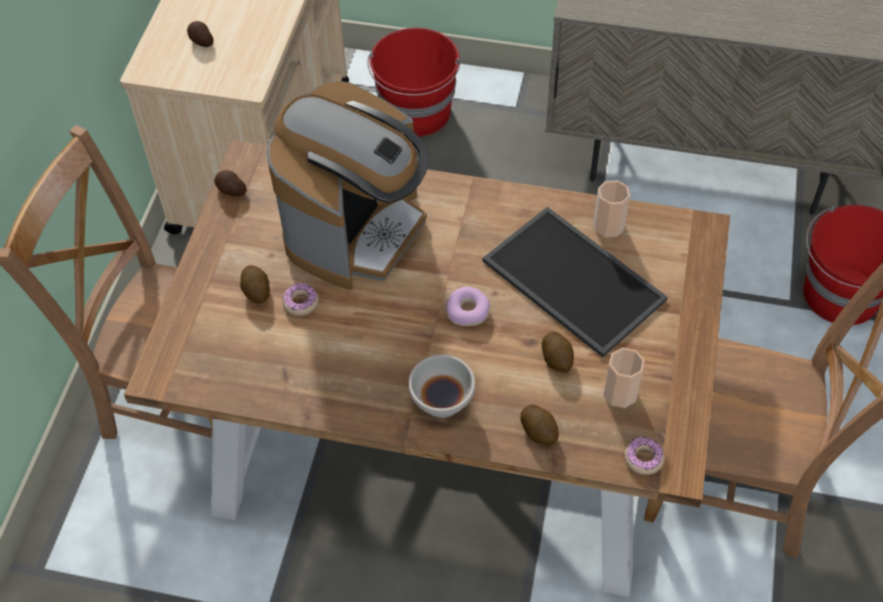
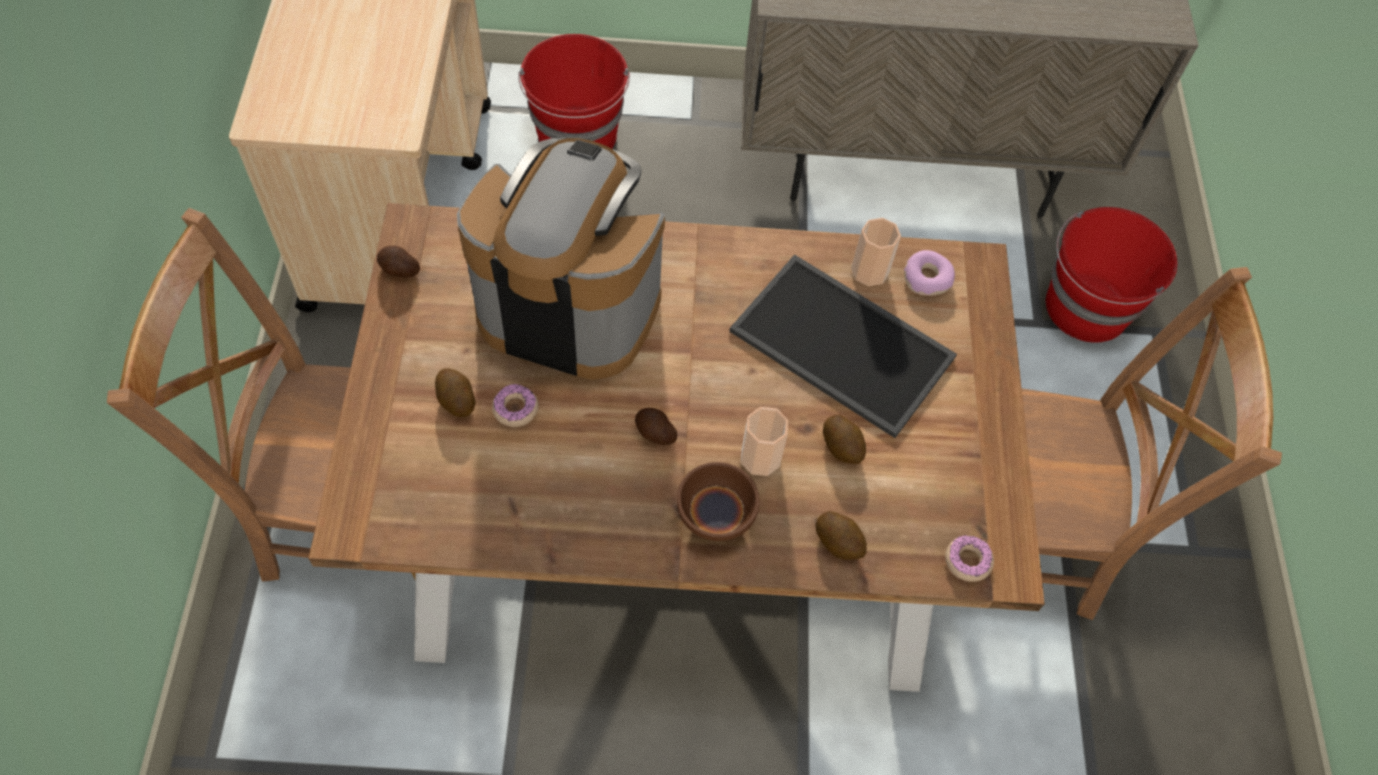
camera: 15 degrees left, 5 degrees up
potato [187,21,214,47] -> potato moved to [635,408,677,445]
coffee machine [266,81,429,290] -> coffee machine turned 90 degrees counterclockwise [457,138,665,380]
white bowl [409,354,475,418] -> brown bowl [677,462,760,541]
donut [446,287,490,326] -> donut moved to [904,250,955,296]
cup [603,348,645,408] -> cup moved to [741,407,788,476]

